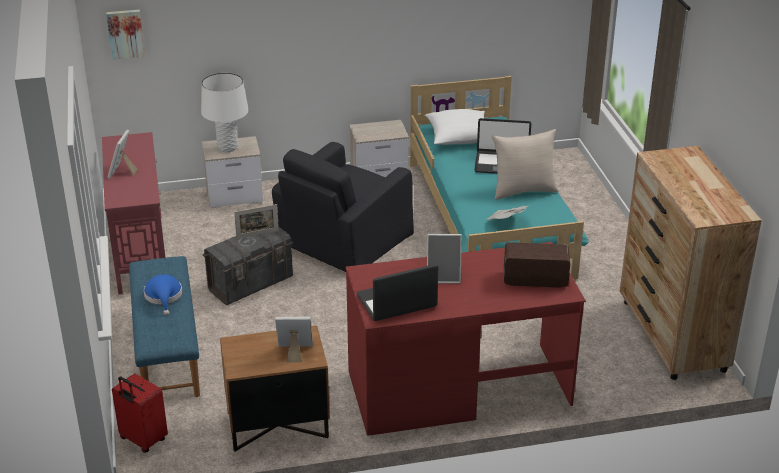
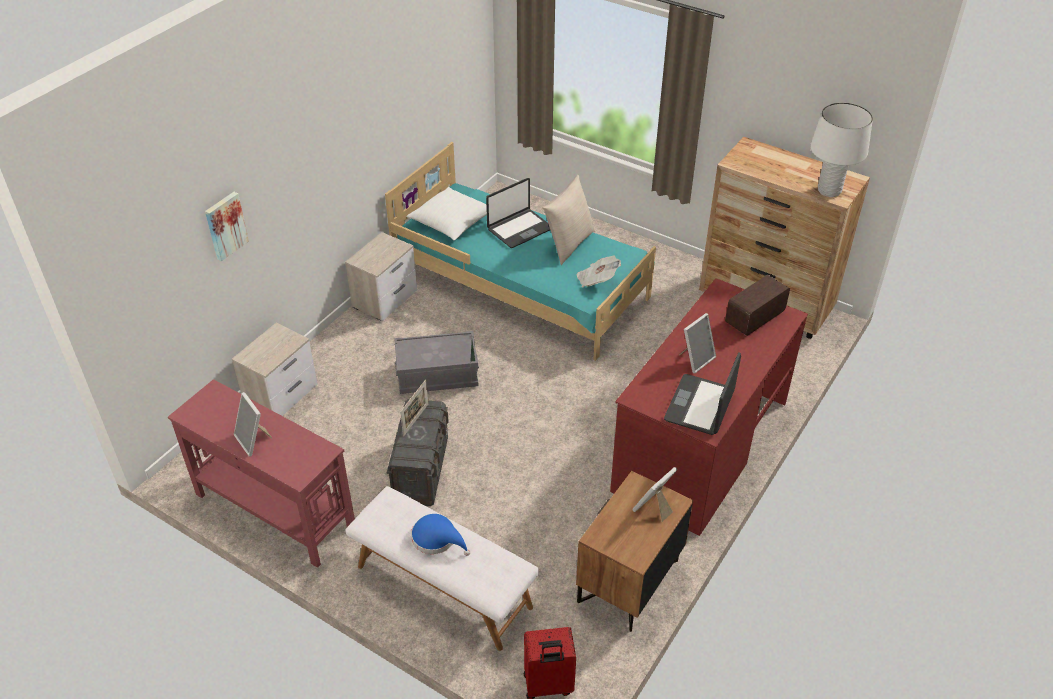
camera: 45 degrees left, 10 degrees up
picture [106,10,145,60] -> picture moved to [205,192,249,261]
blue bench [129,256,200,397] -> white bench [345,486,539,651]
white table lamp [201,73,249,152] -> white table lamp moved to [811,103,873,197]
black armchair [272,142,414,272] -> grey storage box [394,331,479,394]

